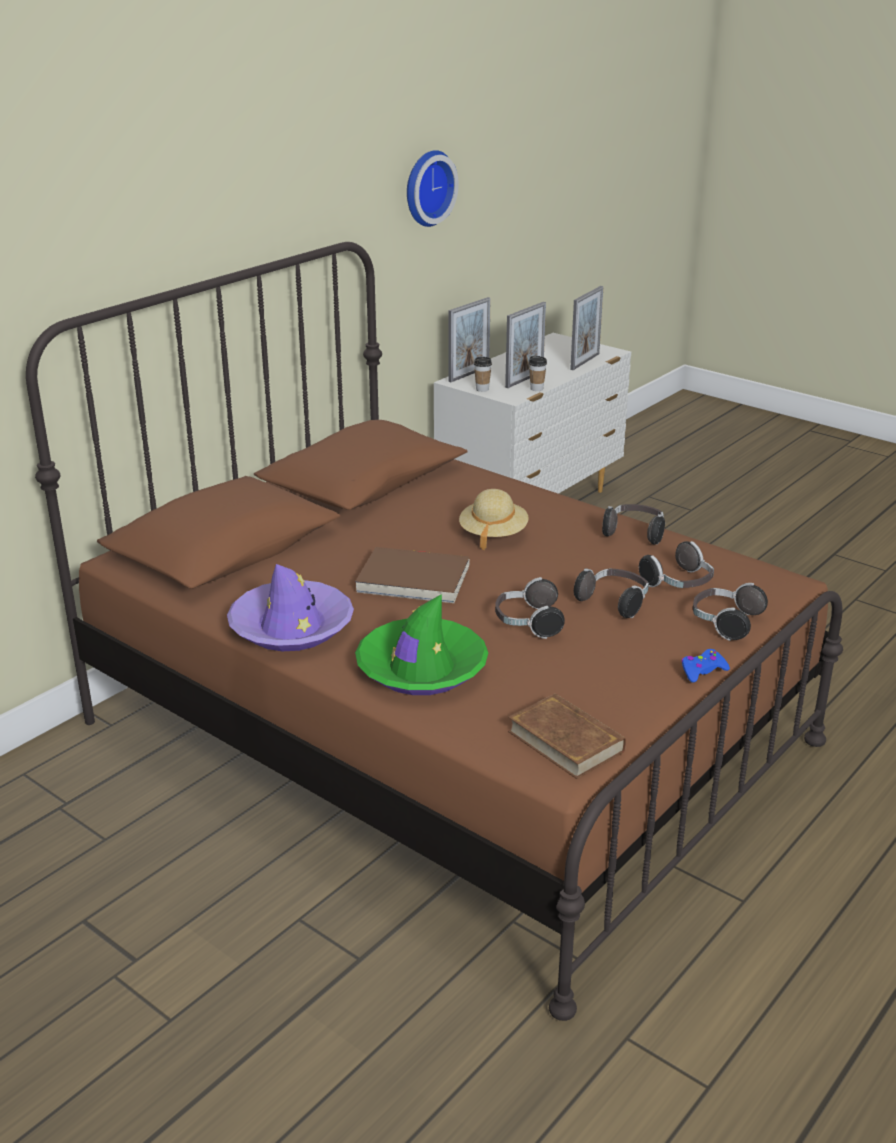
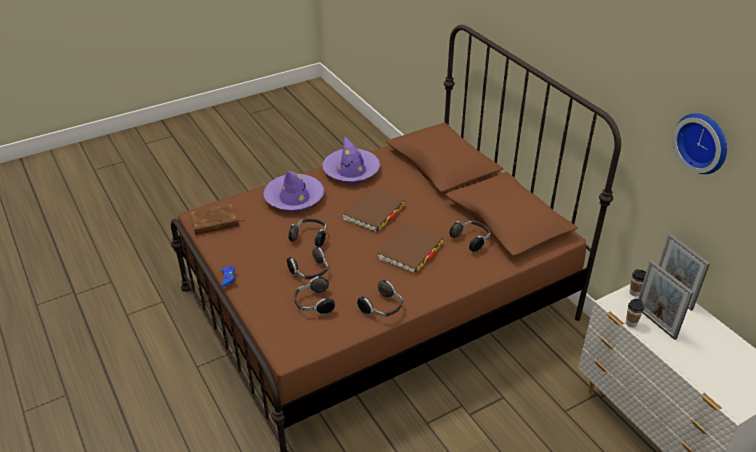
camera: 110 degrees right, 10 degrees up
green hat [355,594,488,695] -> purple hat [263,171,324,212]
beige hat [459,489,529,550] -> brown book [378,224,443,273]
picture frame [570,286,604,370] -> none
headphones [693,583,768,641] -> headphones moved to [449,221,490,252]

